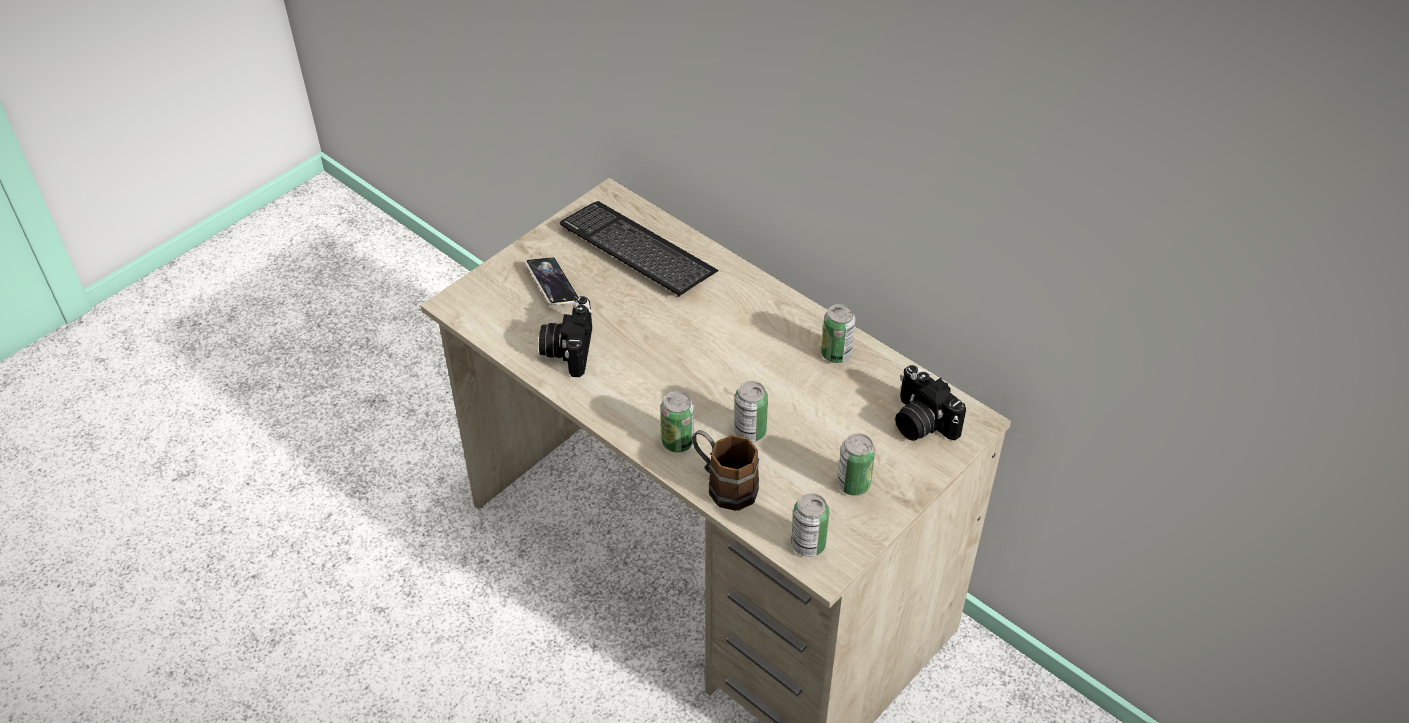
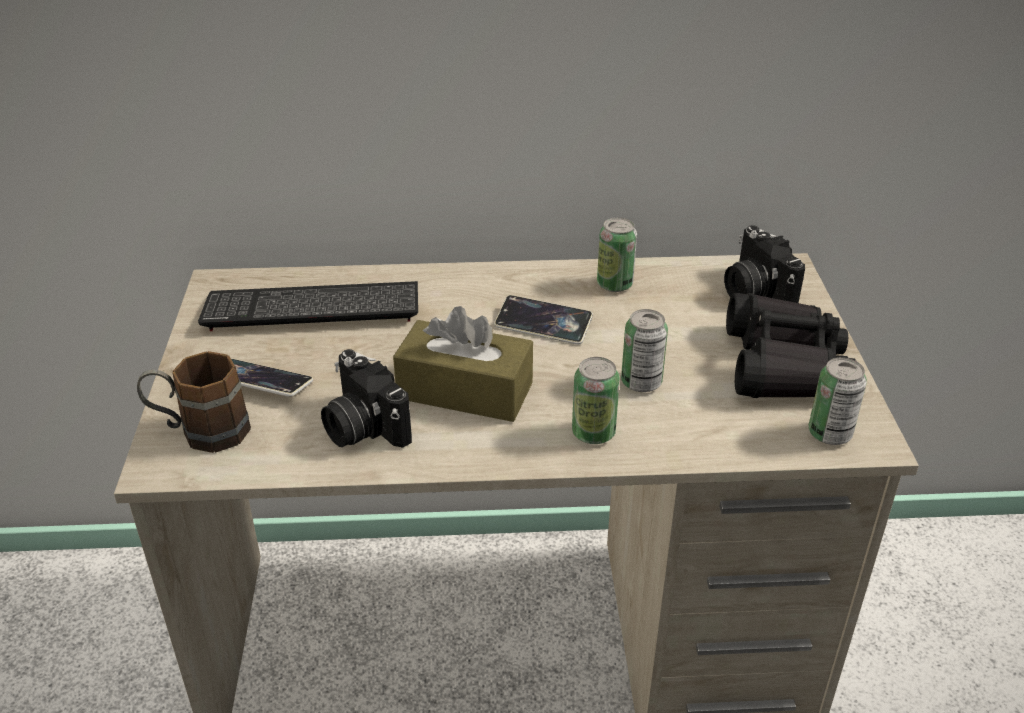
camera: 45 degrees left, 10 degrees down
brown mug [693,430,759,511] -> brown mug moved to [137,351,251,453]
can [837,433,875,496] -> black binoculars [726,293,856,398]
camera [895,365,966,441] -> camera turned 60 degrees clockwise [724,225,805,303]
none -> brown tissue box [393,306,533,422]
none -> phone [494,295,593,345]

